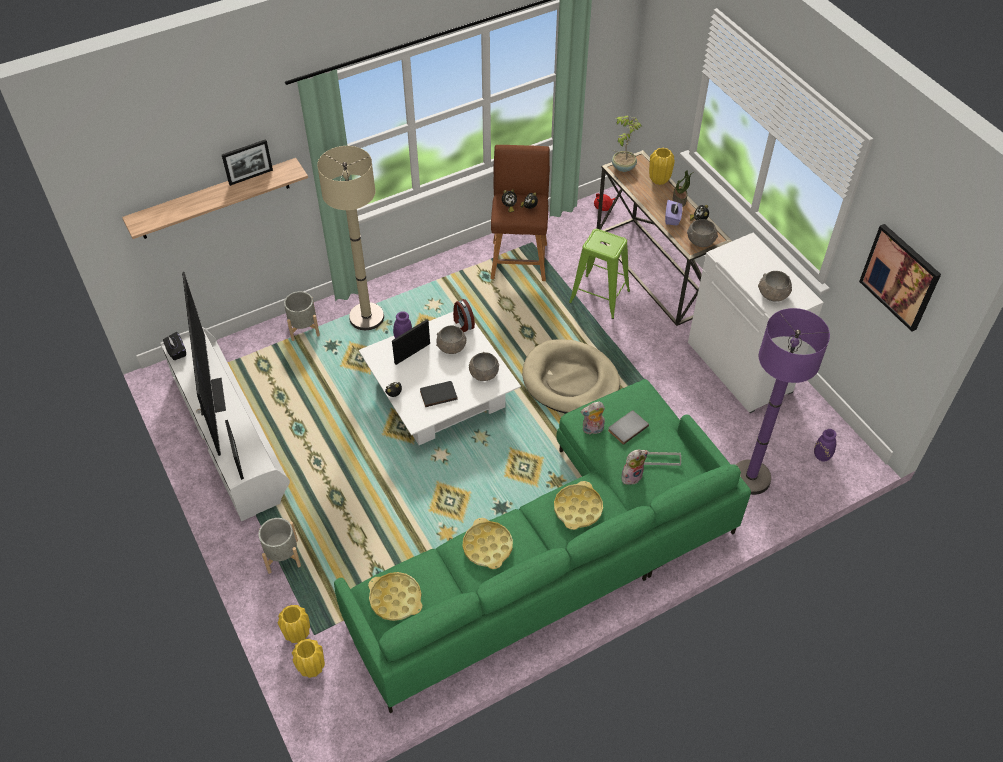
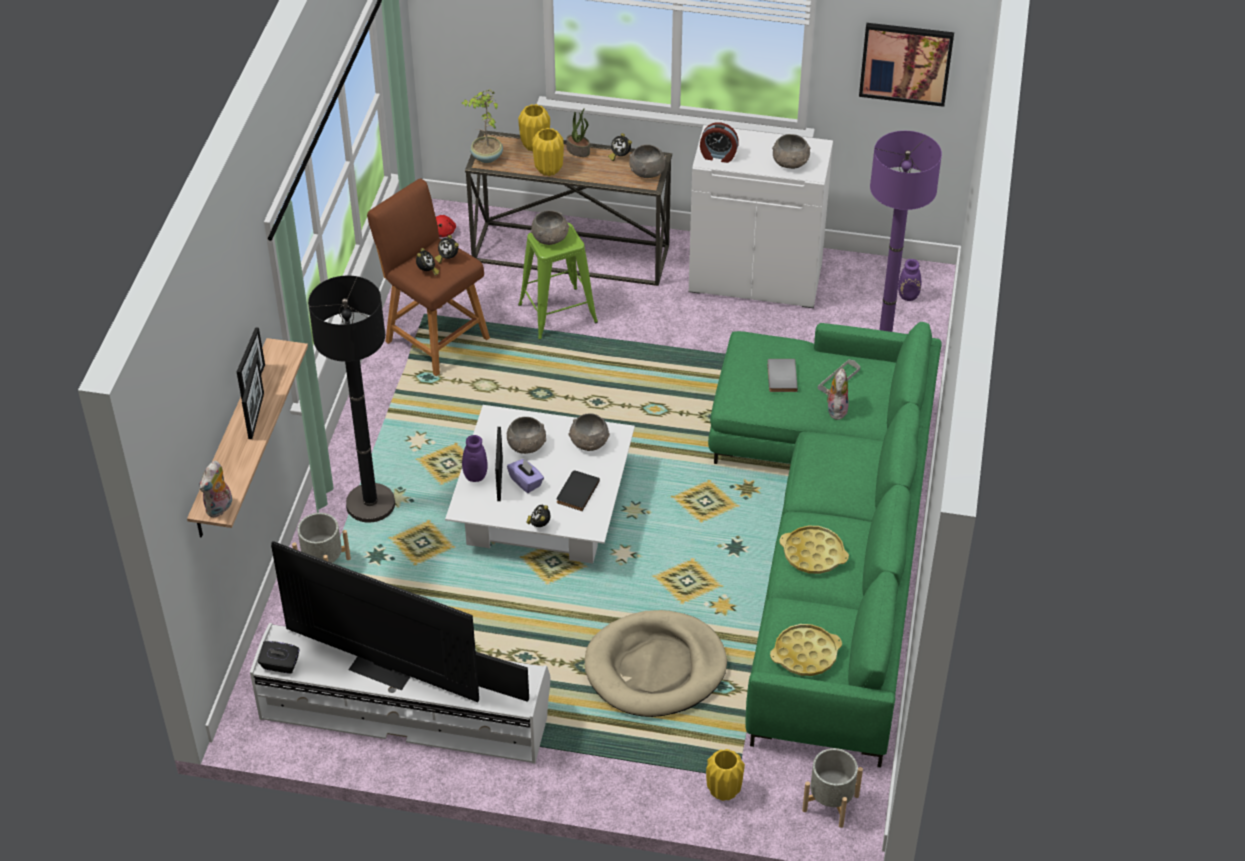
camera: 50 degrees left, 5 degrees down
grey planter [258,518,301,574] -> grey planter moved to [802,748,863,828]
yellow vase [292,639,325,678] -> yellow vase moved to [532,128,564,176]
beige floor lamp [317,146,384,330] -> black floor lamp [308,275,395,523]
alarm clock [453,299,475,332] -> alarm clock moved to [700,123,739,163]
beige dog bed [522,339,620,413] -> beige dog bed moved to [585,610,727,717]
yellow tray [554,481,603,530] -> none
plush toy [581,402,605,435] -> plush toy moved to [199,461,232,518]
purple tissue box [665,200,683,226] -> purple tissue box moved to [507,459,544,493]
none -> picture frame [242,356,264,439]
none -> grey bowl [531,210,569,245]

